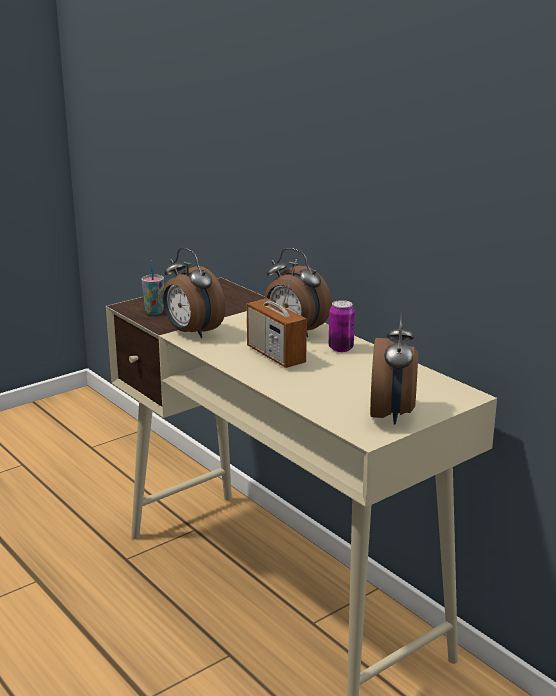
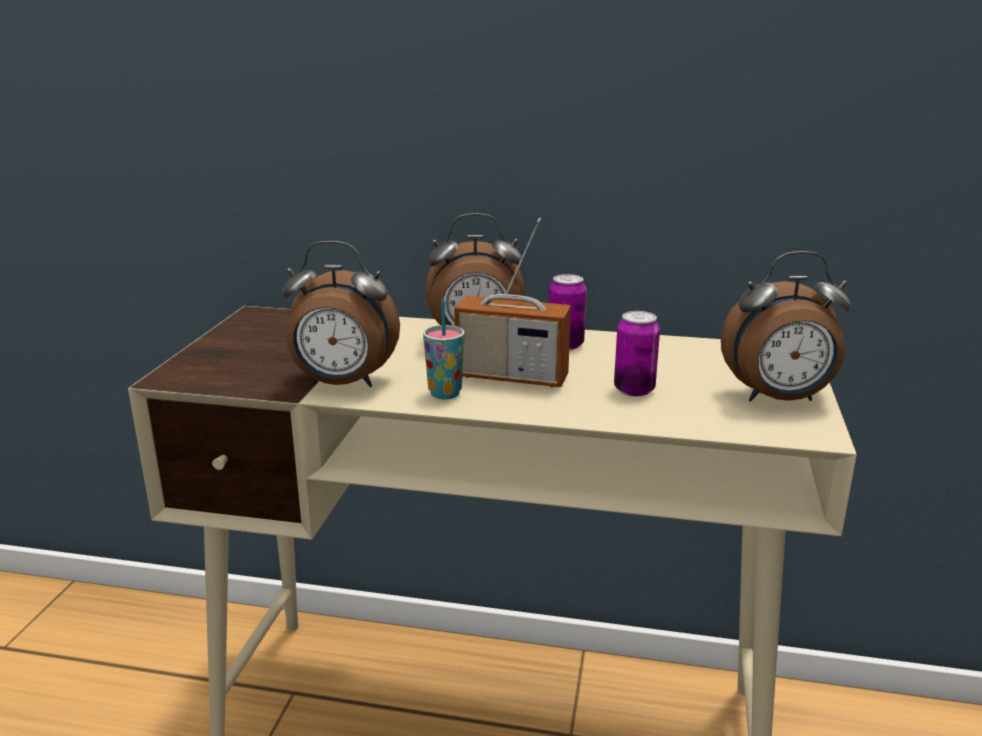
camera: 40 degrees left, 0 degrees up
cup [141,260,164,315] -> cup moved to [423,300,465,399]
alarm clock [370,313,418,425] -> alarm clock turned 120 degrees clockwise [721,251,851,402]
none -> can [614,311,660,396]

